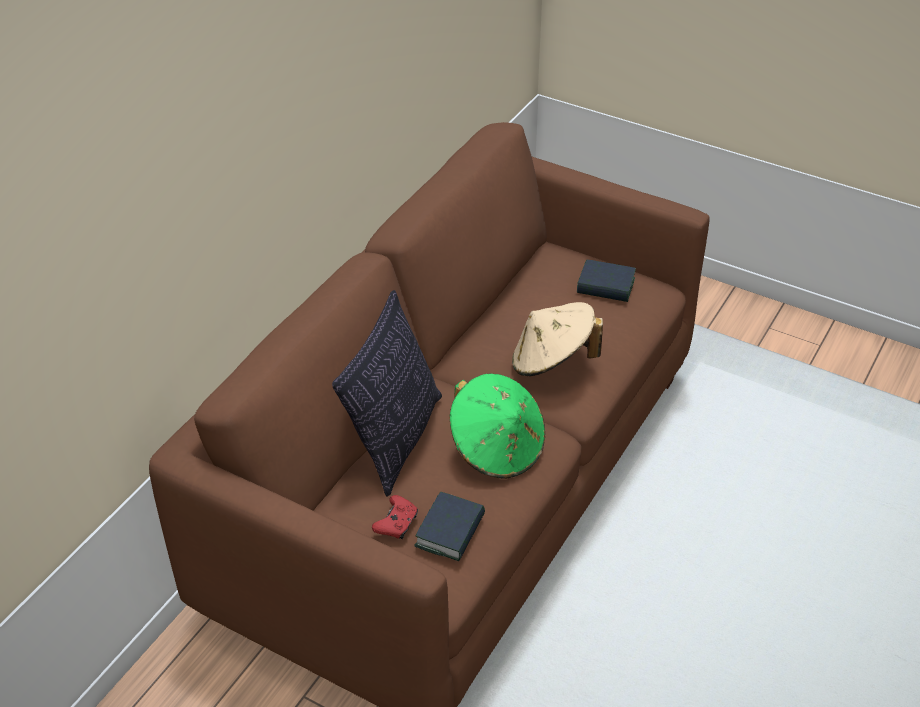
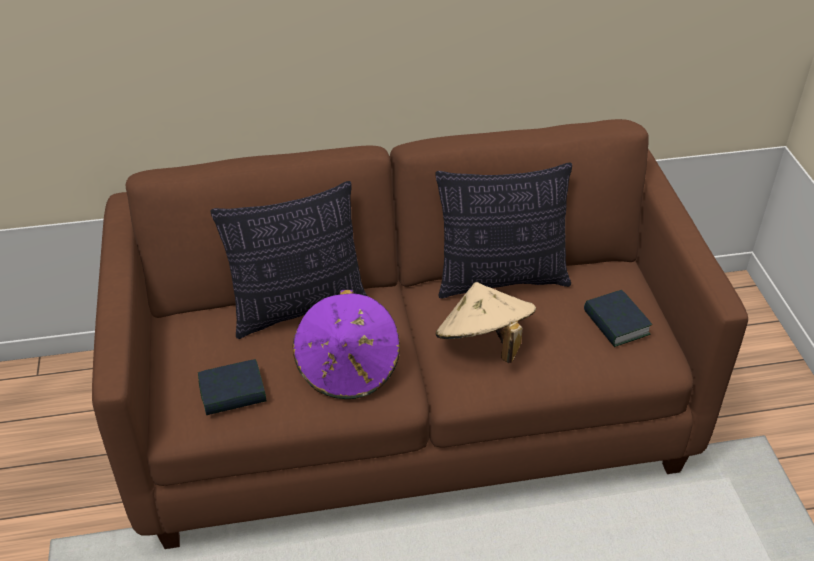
camera: 50 degrees right, 0 degrees up
red game controller [372,495,418,539] -> none
green hat [450,373,545,479] -> purple hat [293,290,400,399]
none -> pillow [435,163,572,299]

